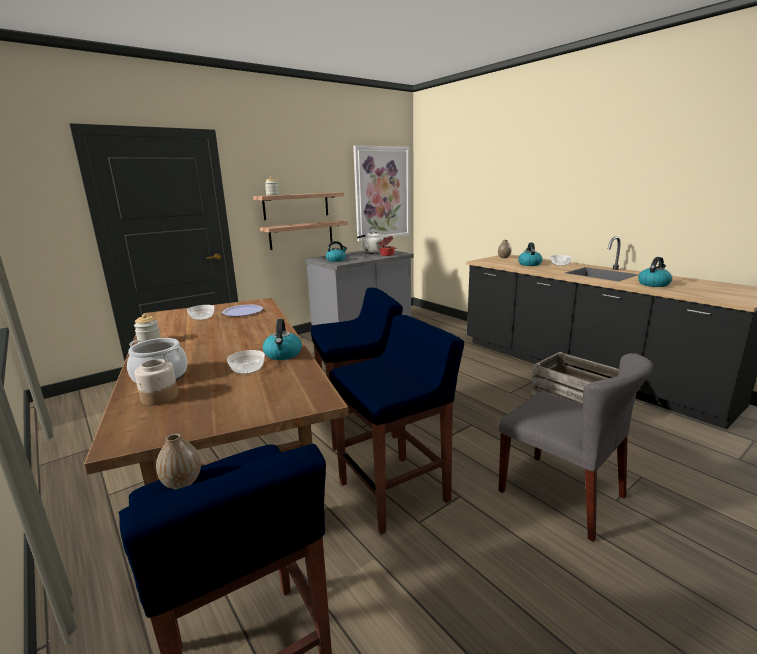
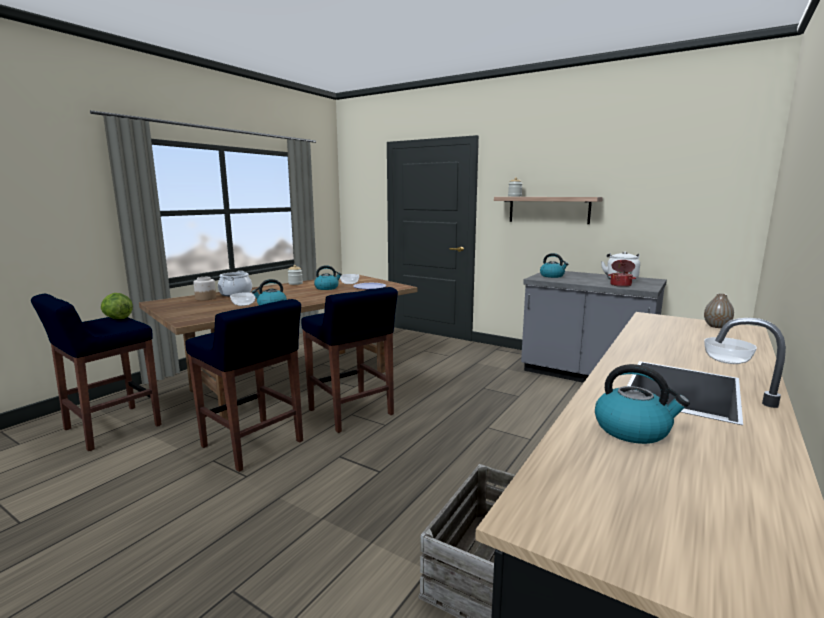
camera: 70 degrees right, 5 degrees down
vase [156,434,201,489] -> lettuce [101,293,133,319]
shelf [260,220,348,250] -> none
picture [353,145,410,242] -> none
grey chair [499,353,653,542] -> none
kettle [518,242,543,266] -> kettle moved to [314,265,342,290]

